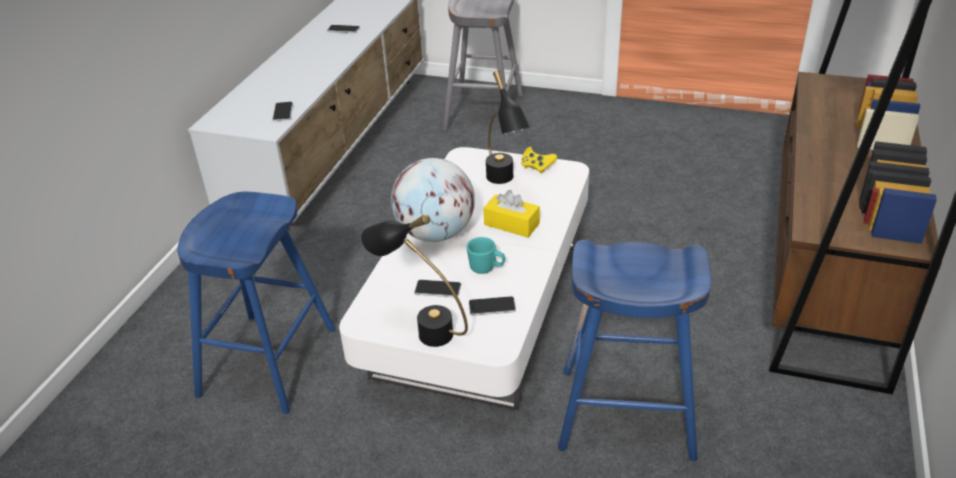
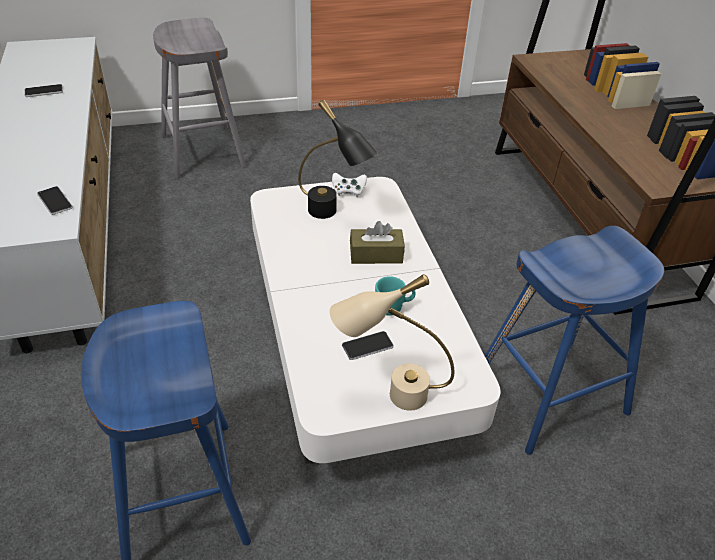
camera: 35 degrees left, 5 degrees up
black table lamp [361,214,468,347] -> beige table lamp [330,274,454,411]
globe [391,158,475,242] -> none
phone [469,296,516,316] -> none
yellow tissue box [483,190,540,237] -> brown tissue box [350,221,405,264]
yellow game controller [521,146,557,174] -> white game controller [332,173,367,197]

